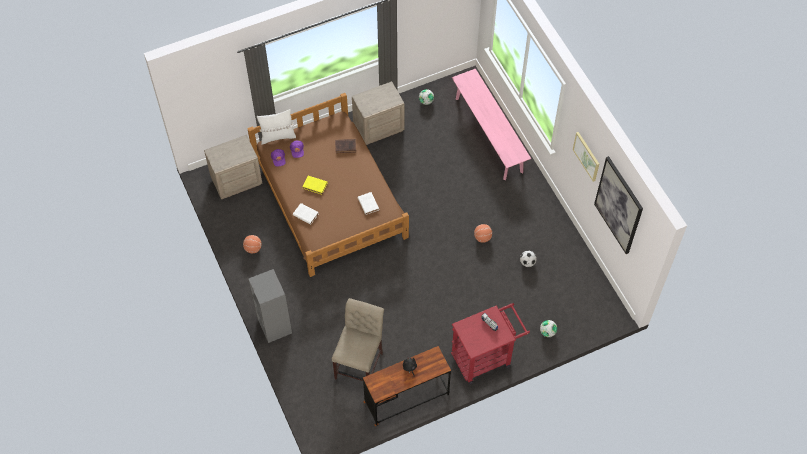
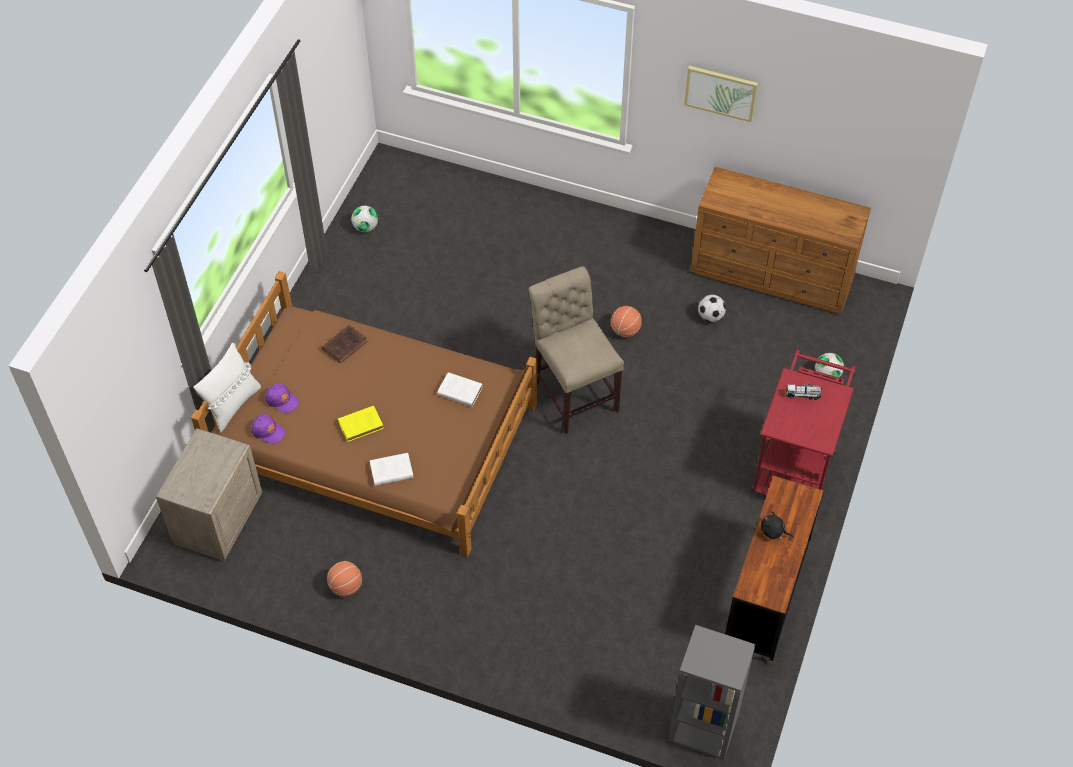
camera: 45 degrees left, 5 degrees down
grey bookcase [248,269,292,343] -> grey bookcase moved to [668,625,756,760]
beige chair [332,298,384,381] -> beige chair moved to [528,266,624,434]
beige nightstand [352,81,405,145] -> none
pink bench [452,69,531,180] -> none
picture [594,156,643,254] -> none
none -> brown dresser [691,167,871,313]

